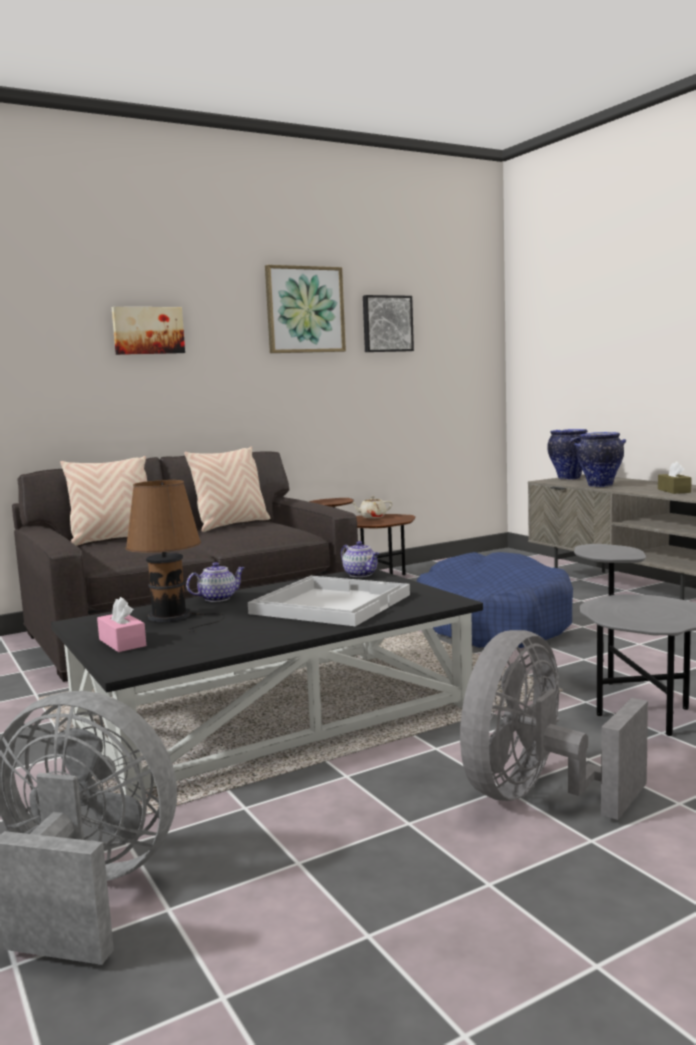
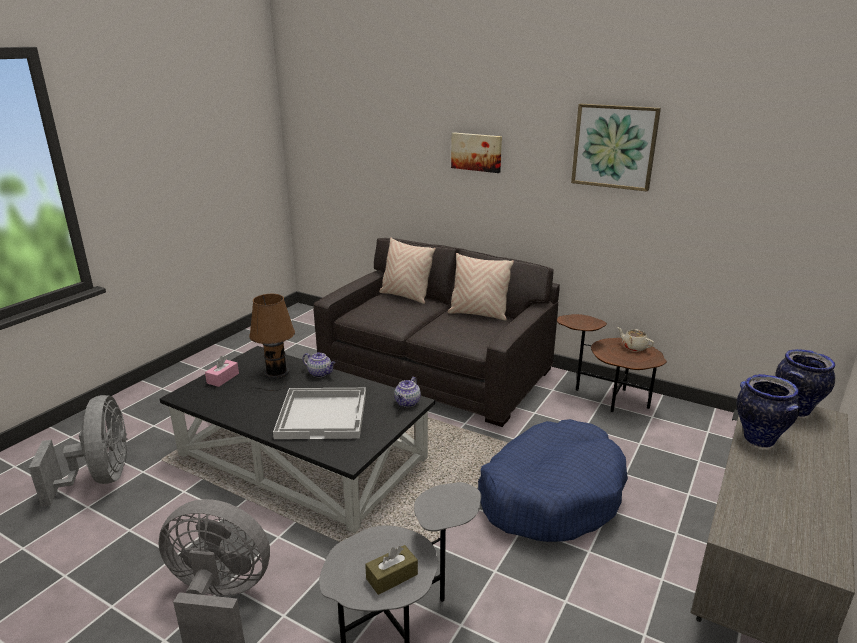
camera: 60 degrees right, 15 degrees up
picture [363,295,414,352] -> none
brown tissue box [658,461,692,494] -> brown tissue box moved to [365,545,418,595]

